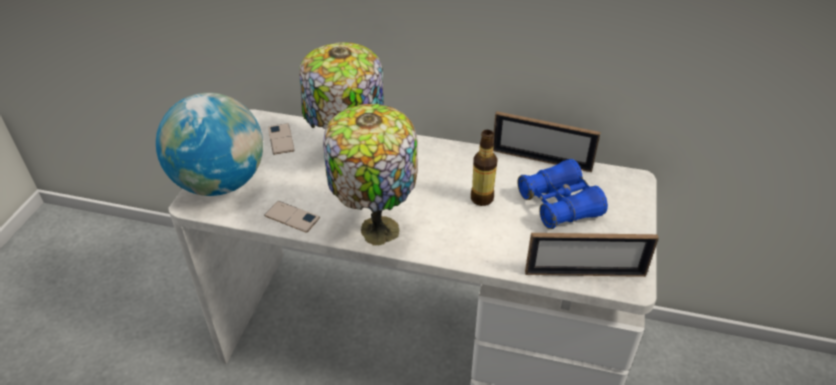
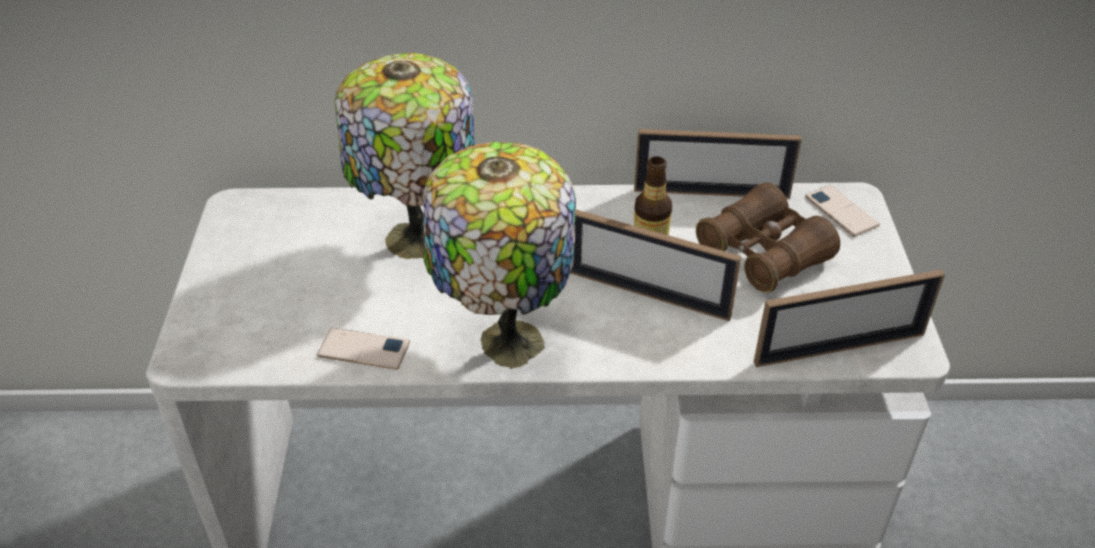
camera: 15 degrees left, 0 degrees up
globe [156,93,263,196] -> none
phone [268,123,295,155] -> phone moved to [805,185,880,237]
blue binoculars [517,159,608,229] -> brown binoculars [696,183,840,293]
none -> picture frame [570,210,742,321]

